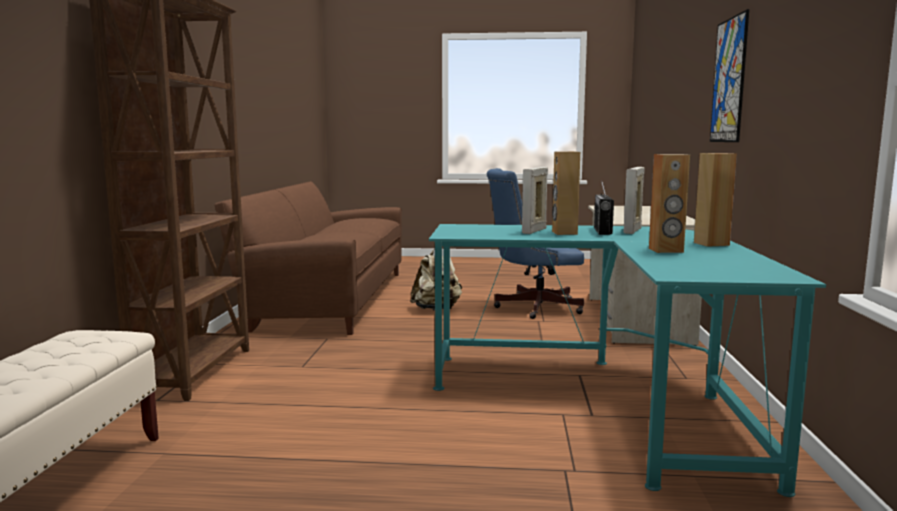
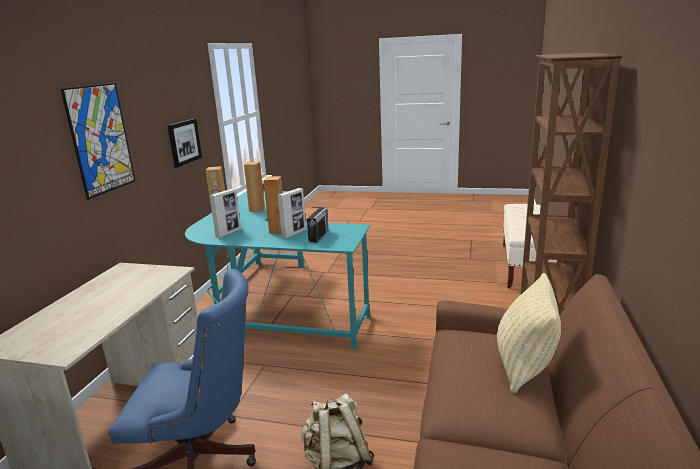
camera: 170 degrees left, 10 degrees up
radio [594,181,614,235] -> radio moved to [307,207,329,243]
none -> picture [167,119,202,168]
none -> beige pillow [497,273,561,393]

